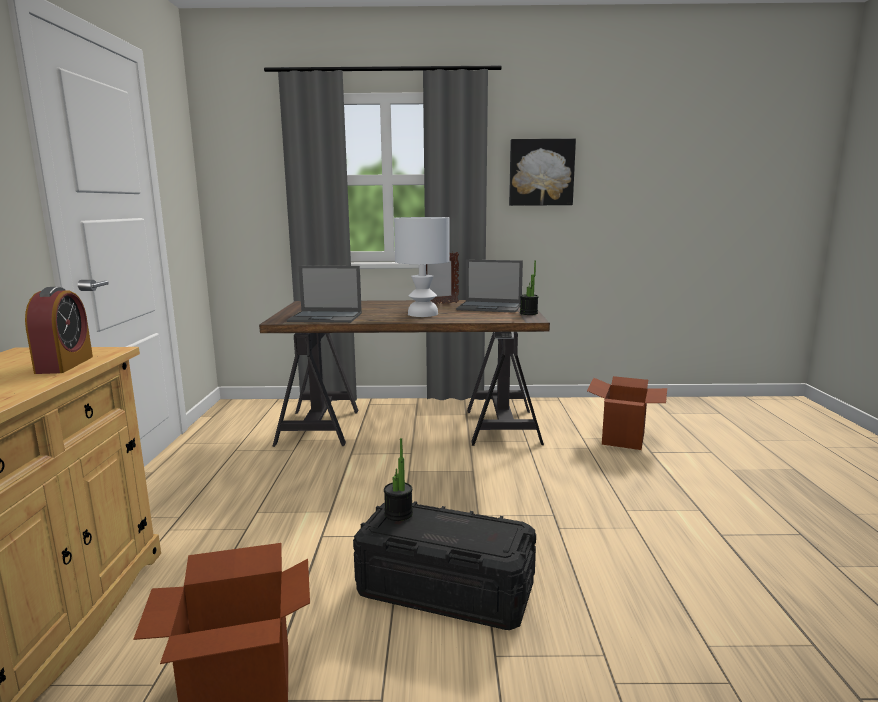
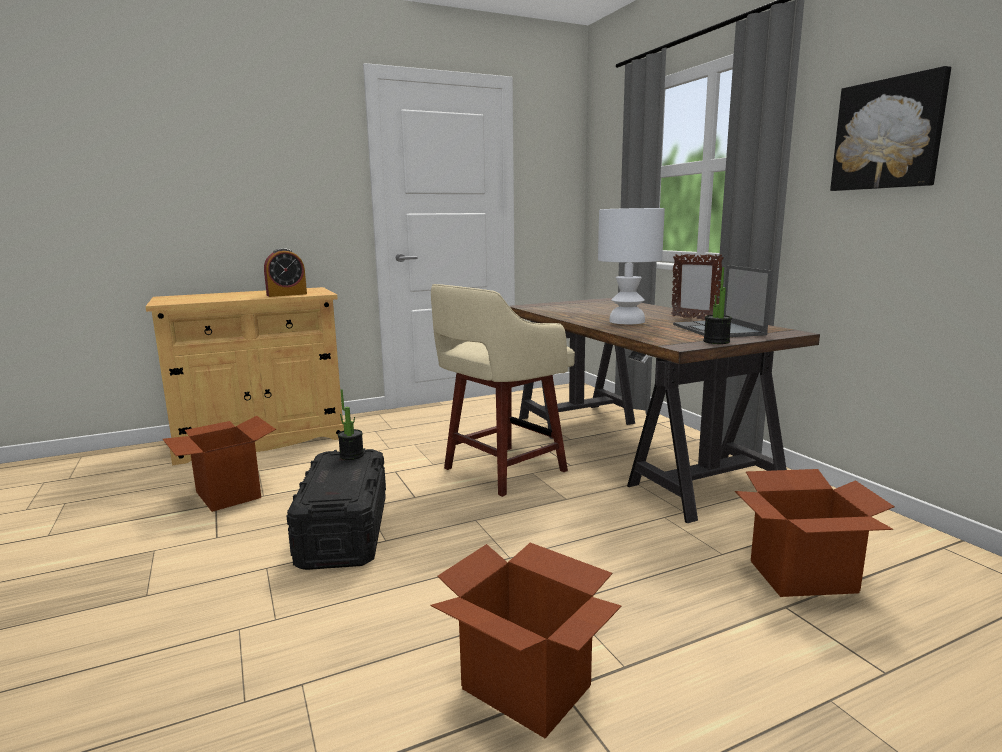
camera: 65 degrees right, 0 degrees up
laptop [287,266,362,323] -> none
none -> cardboard box [430,543,622,738]
none -> beige stool [431,284,575,497]

